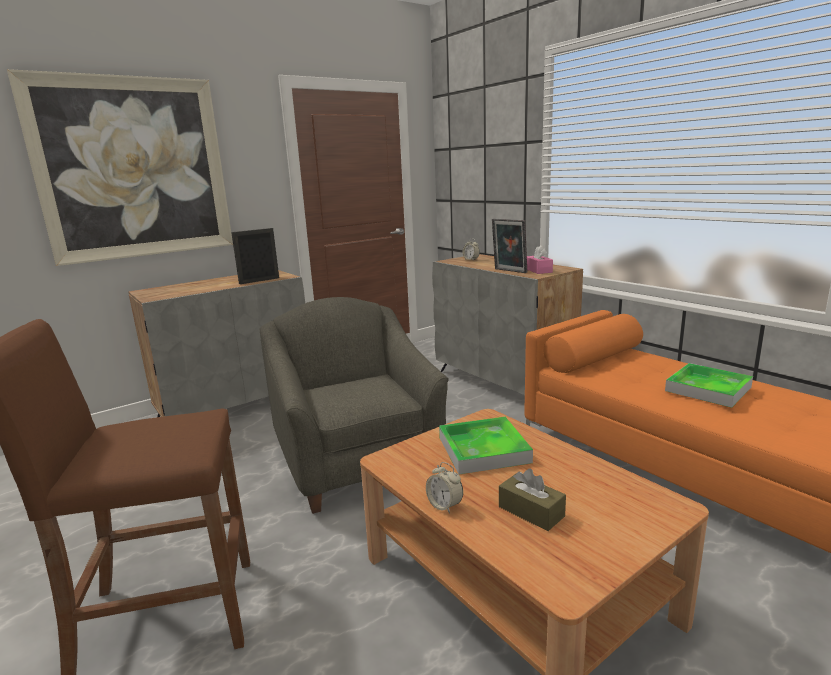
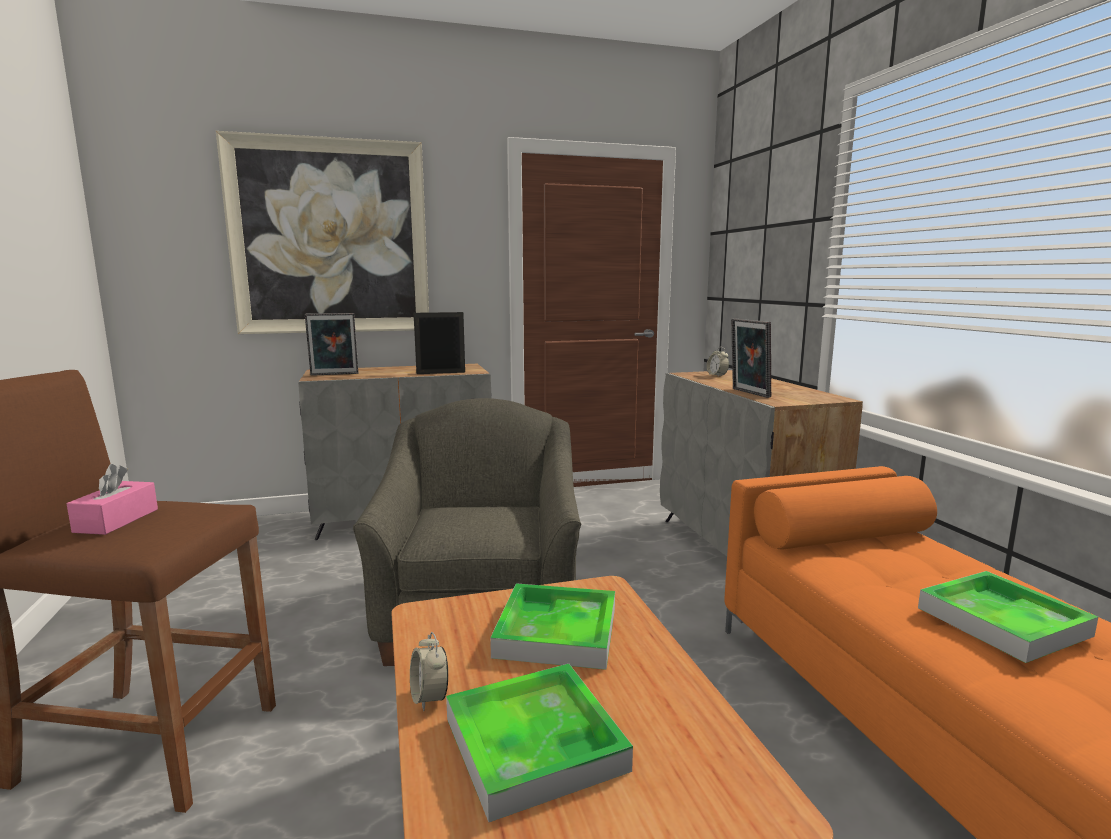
camera: 20 degrees right, 5 degrees down
brown tissue box [499,469,566,531] -> tray [446,664,633,822]
pink tissue box [527,245,553,274] -> pink tissue box moved to [67,464,158,535]
none -> picture frame [305,313,359,376]

